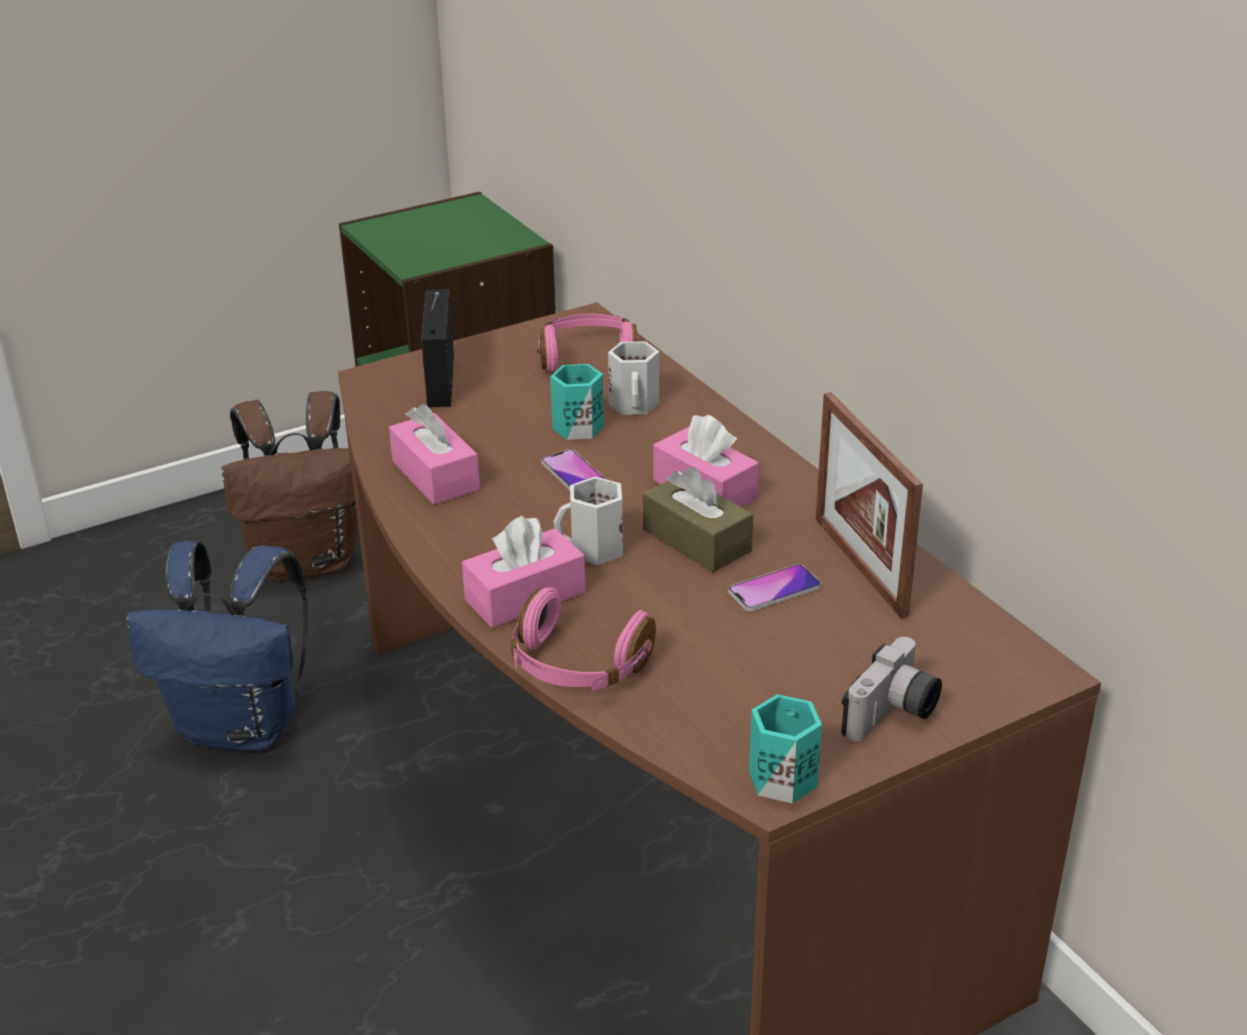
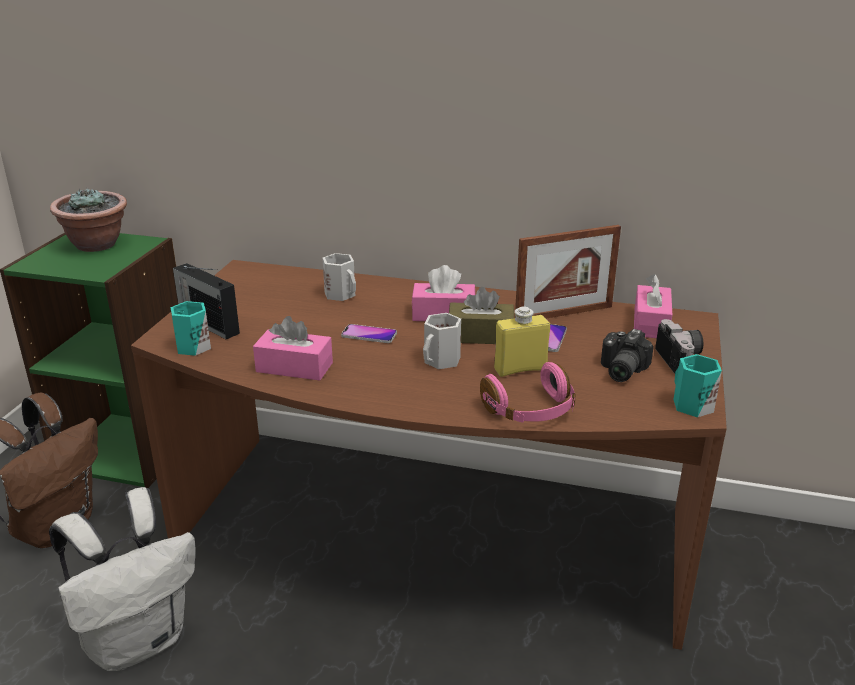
camera: 45 degrees left, 5 degrees down
blue backpack [127,541,308,751] -> white backpack [49,487,196,671]
pink tissue box [462,516,585,628] -> pink tissue box moved to [634,274,672,338]
pink headphones [537,314,641,372] -> none
turquoise mug [550,364,604,440] -> turquoise mug moved to [170,301,211,356]
picture frame [816,392,923,619] -> picture frame turned 45 degrees counterclockwise [515,225,621,319]
none -> potted plant [50,187,127,252]
none -> yellow bottle [494,306,550,377]
none -> camera [601,329,654,382]

